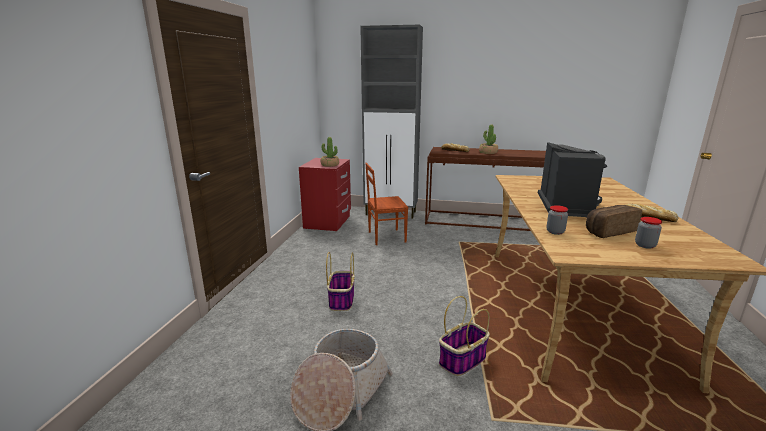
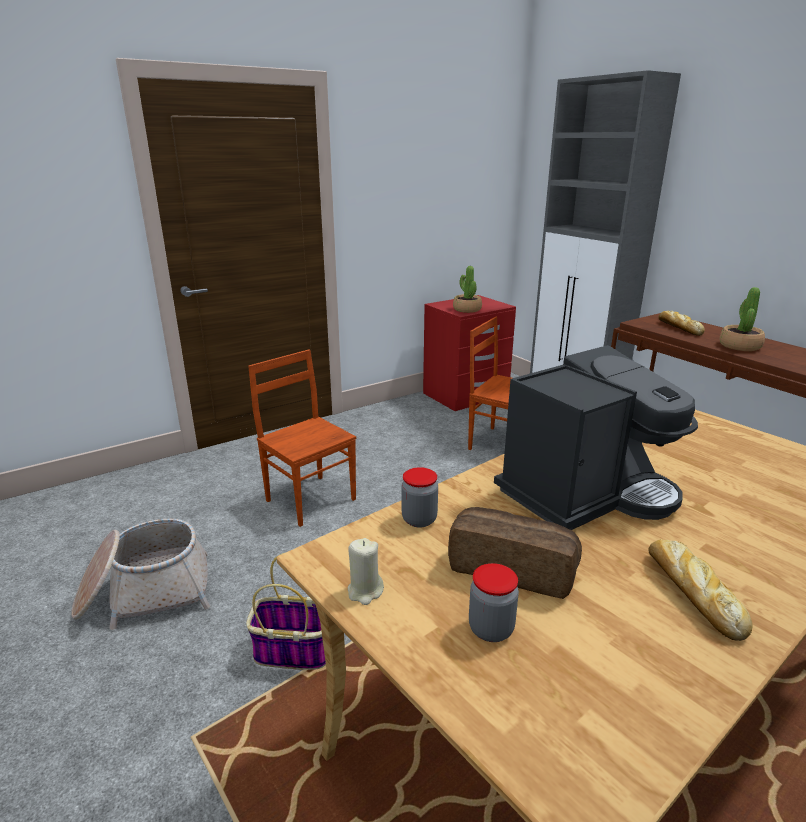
camera: 45 degrees right, 5 degrees up
basket [326,252,355,311] -> brown chair [248,349,356,527]
none -> beige candle [348,538,384,605]

